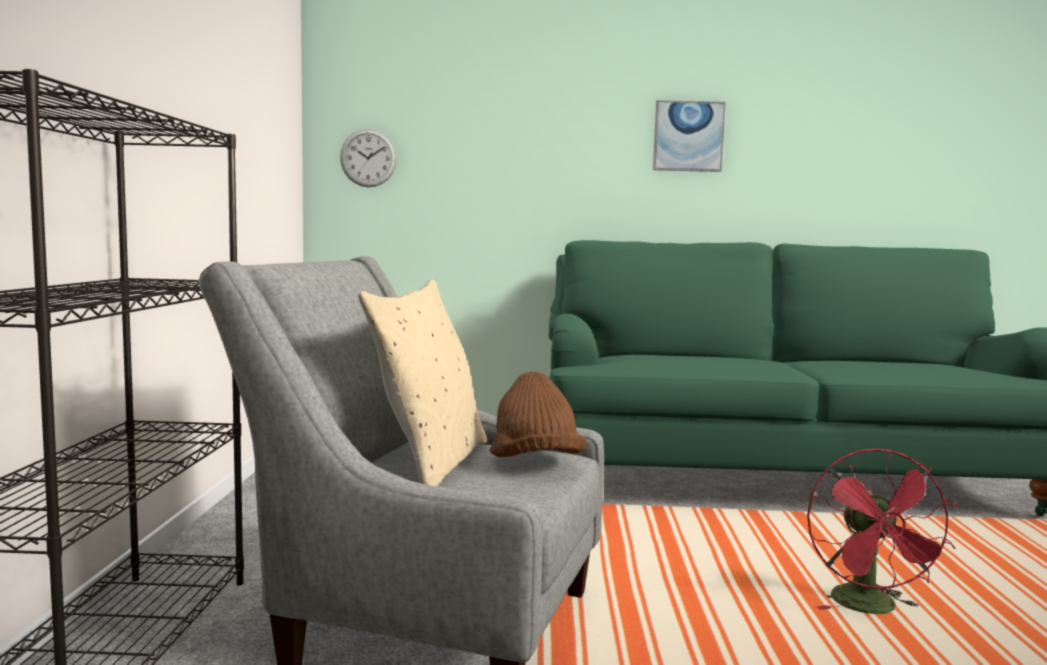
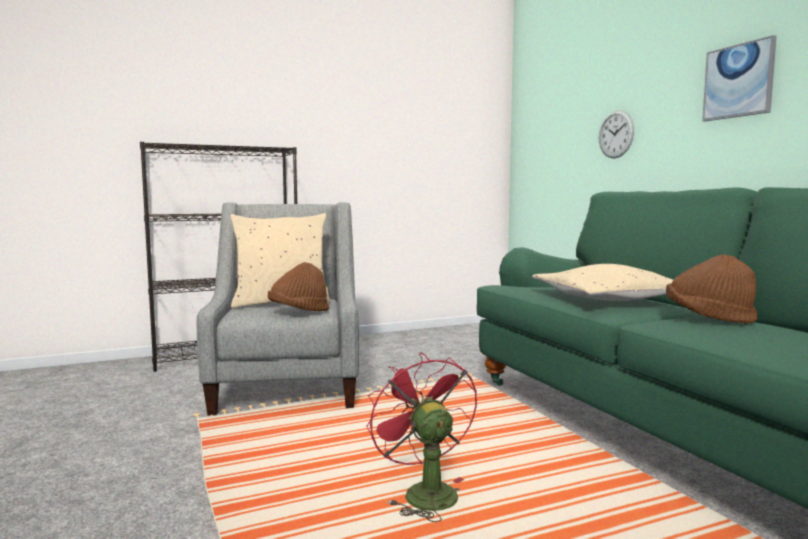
camera: 65 degrees right, 0 degrees up
wall clock [340,129,397,187] -> wall clock moved to [599,110,634,158]
red fan [807,448,957,614] -> red fan turned 90 degrees clockwise [366,352,477,522]
none -> beige pillow [532,264,673,301]
none -> brown hat [666,254,757,324]

